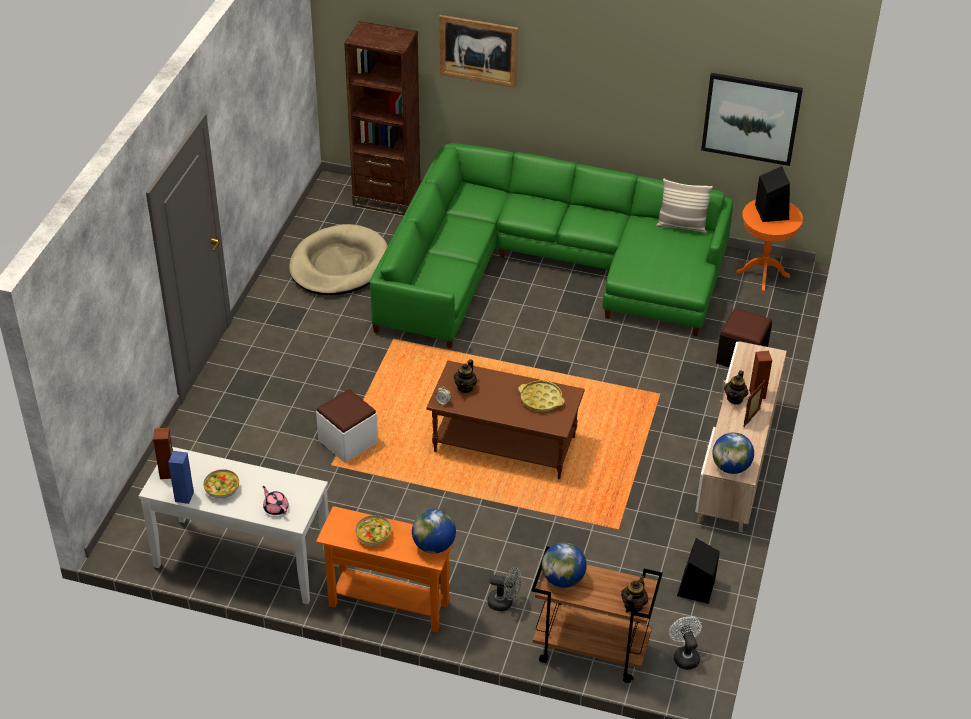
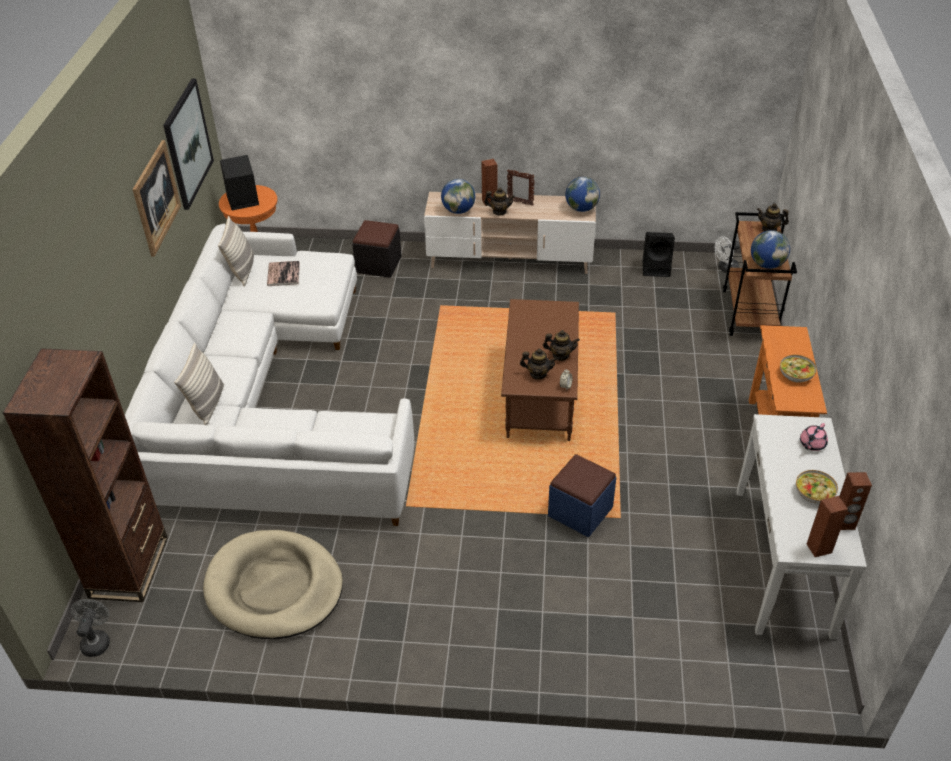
camera: 100 degrees left, 0 degrees up
blue speaker [168,451,194,504] -> brown speaker [839,472,872,530]
white ottoman [316,389,378,463] -> blue ottoman [548,454,616,537]
green sofa [370,143,733,348] -> white sofa [125,224,414,526]
globe [412,509,456,554] -> globe moved to [441,179,475,214]
picture [439,15,518,88] -> picture moved to [132,140,181,257]
grey fan [487,567,521,611] -> grey fan moved to [71,599,110,657]
yellow tray [518,380,565,412] -> none
none -> pillow [174,343,224,425]
none -> book [267,261,300,286]
none -> teapot [543,330,580,361]

